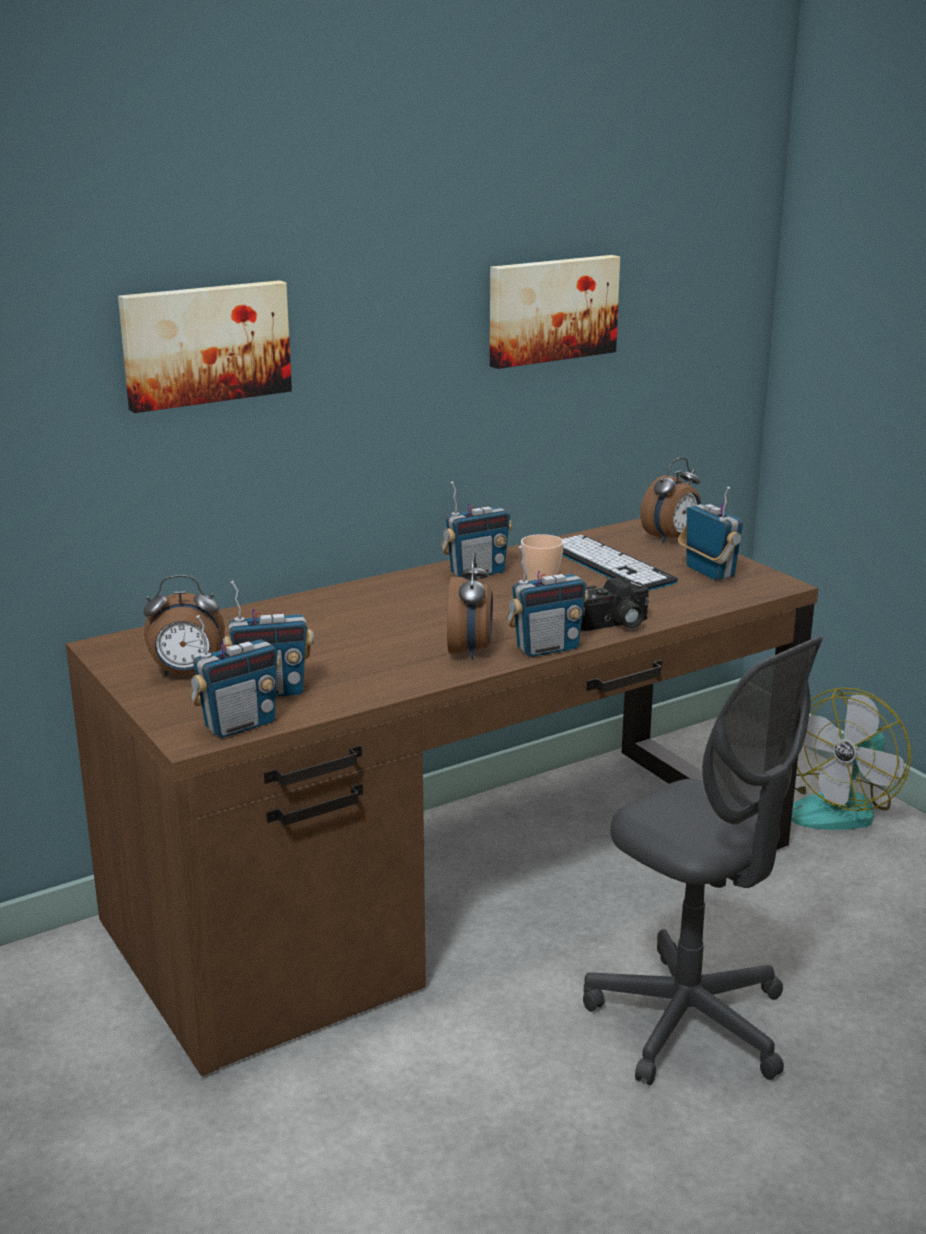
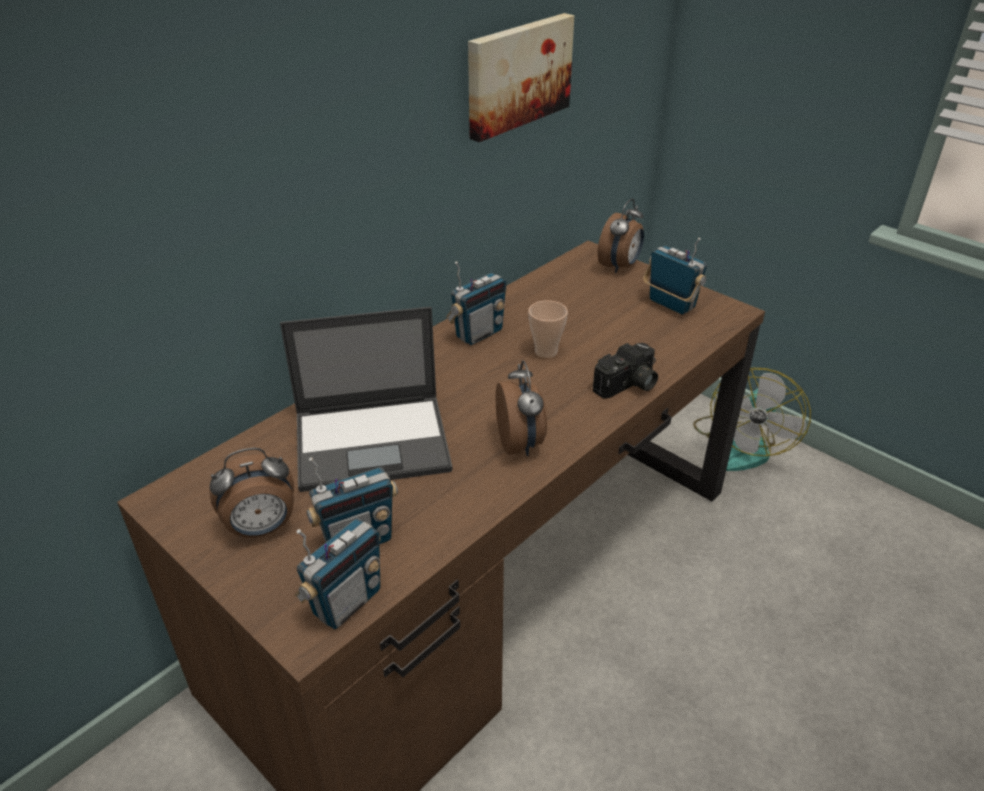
camera: 15 degrees left, 15 degrees up
picture [118,280,292,413] -> none
radio [506,546,588,657] -> none
keyboard [562,535,678,591] -> none
grey office chair [583,637,823,1085] -> none
none -> laptop [280,307,453,492]

